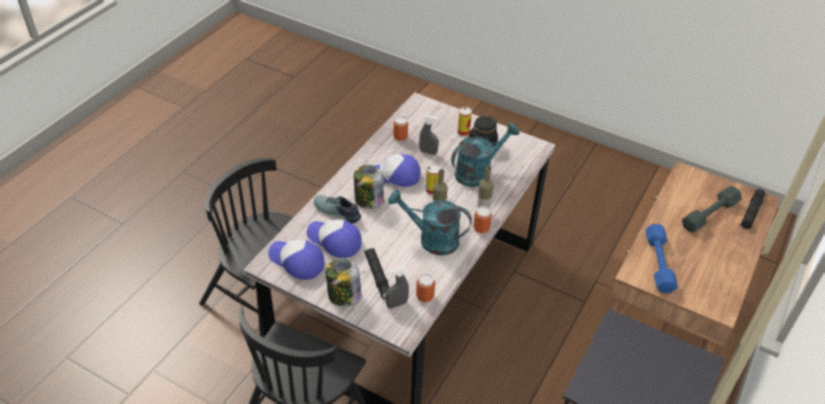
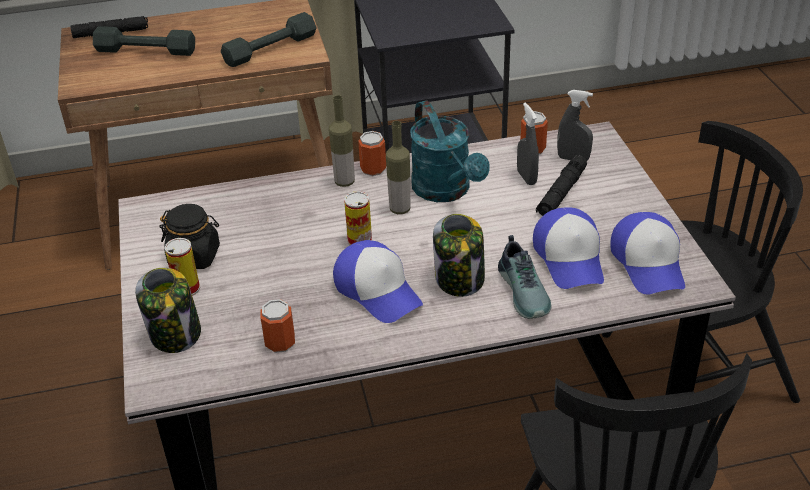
camera: 130 degrees left, 5 degrees down
jar [326,259,361,307] -> jar moved to [135,268,201,353]
grey spray bottle [419,115,439,155] -> grey spray bottle moved to [517,103,539,185]
turquoise watering can [451,123,519,187] -> none
blue dumbbell [645,224,678,293] -> grey dumbbell [221,12,317,67]

